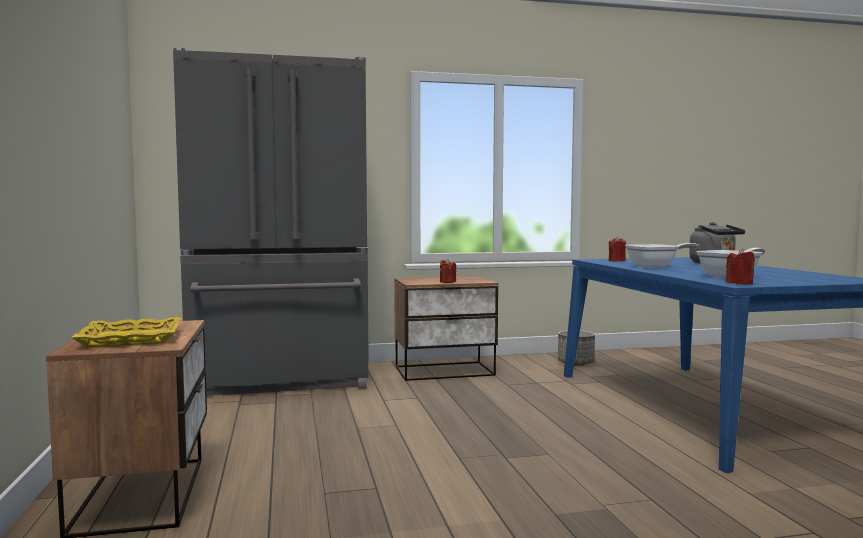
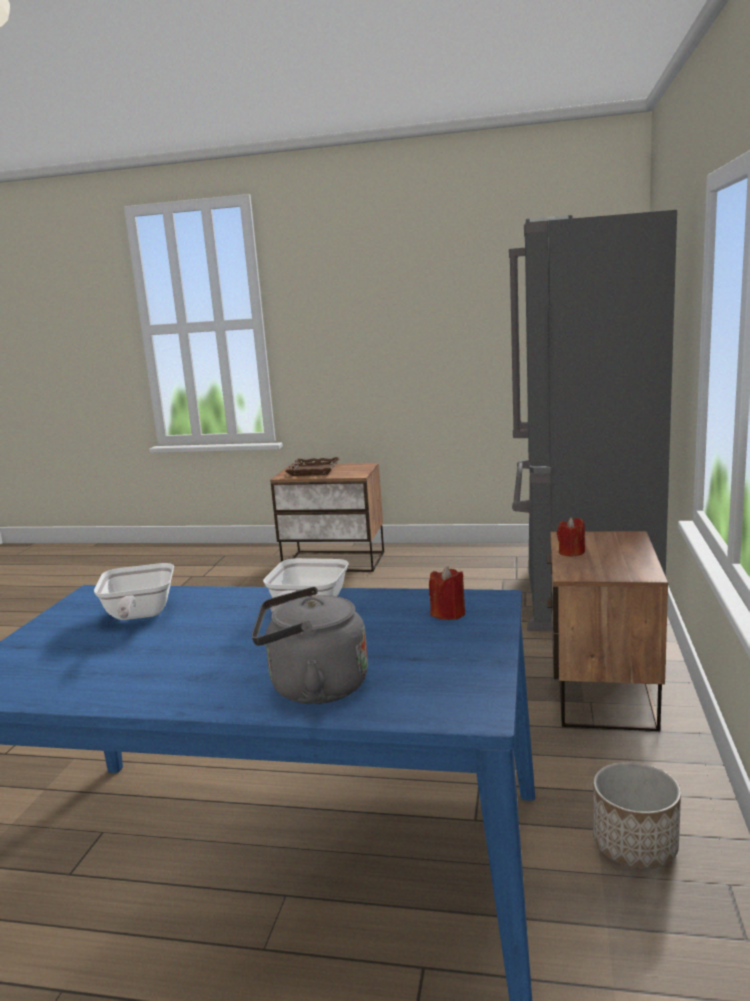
camera: 115 degrees right, 10 degrees up
yellow tray [71,317,182,347] -> brown tray [285,457,340,476]
red candle [726,249,755,284] -> none

